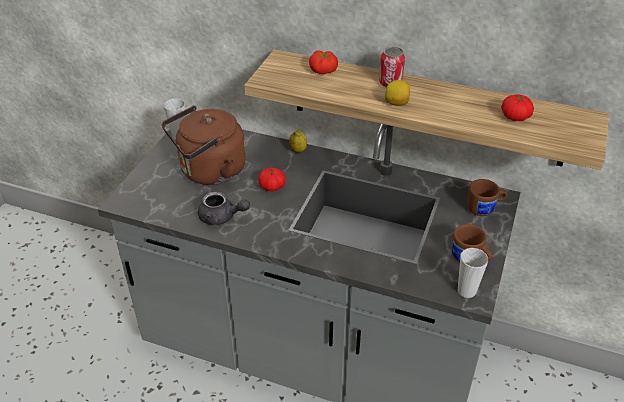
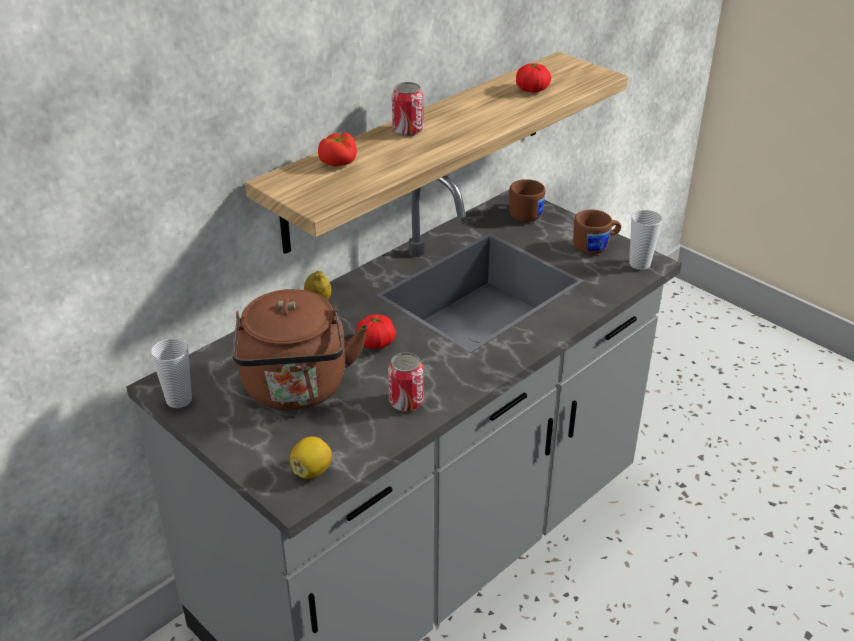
camera: 65 degrees left, 5 degrees down
grey teapot [198,192,250,225] -> can [388,352,424,412]
lemon [384,80,410,106] -> lemon moved to [290,436,332,479]

